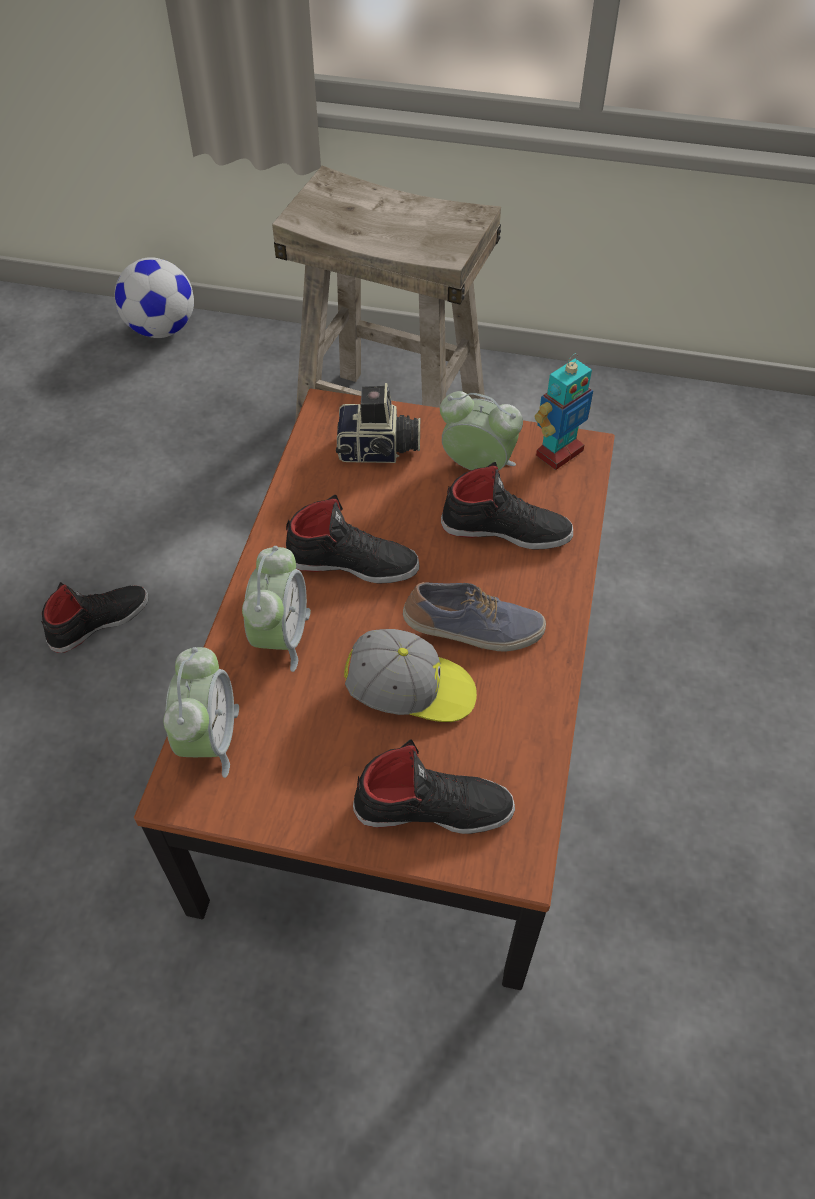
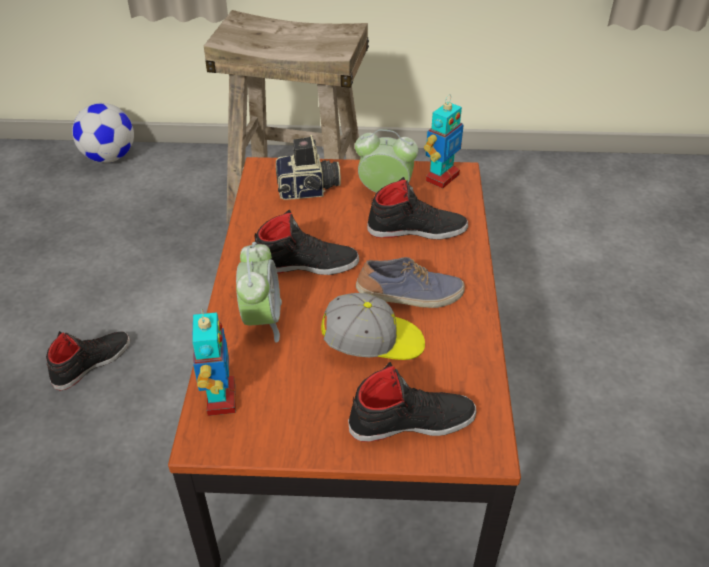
camera: 10 degrees left, 10 degrees down
alarm clock [163,647,239,778] -> toy robot [192,309,236,416]

